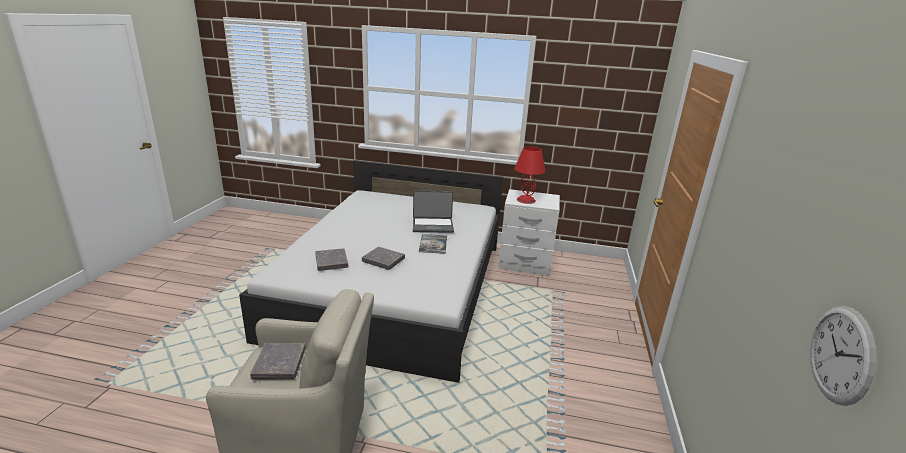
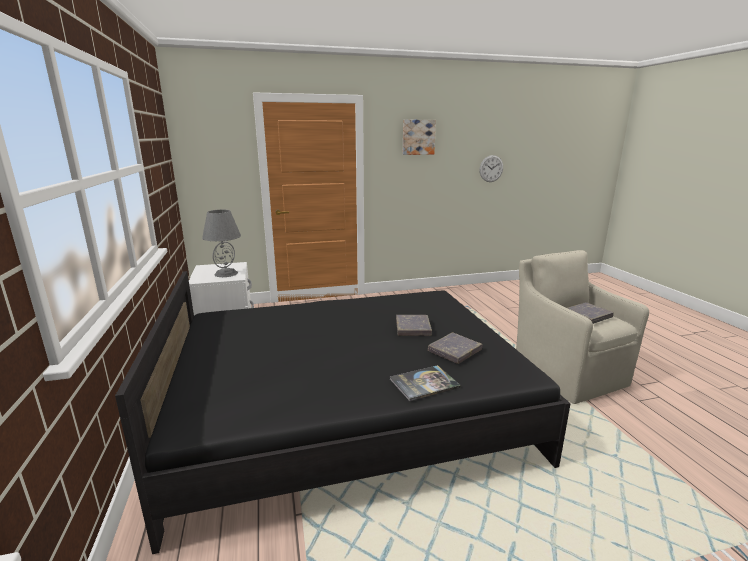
camera: 115 degrees left, 5 degrees down
white bed [239,160,503,383] -> black bed [115,271,571,554]
laptop [413,190,454,233] -> none
book [419,234,447,254] -> book moved to [390,365,461,401]
red table lamp [514,146,546,204] -> grey table lamp [202,210,241,277]
none -> picture [403,120,436,155]

